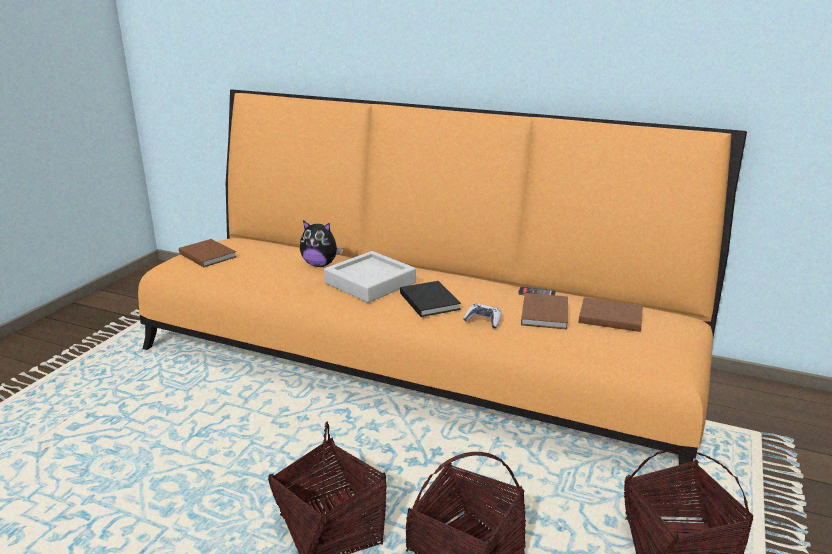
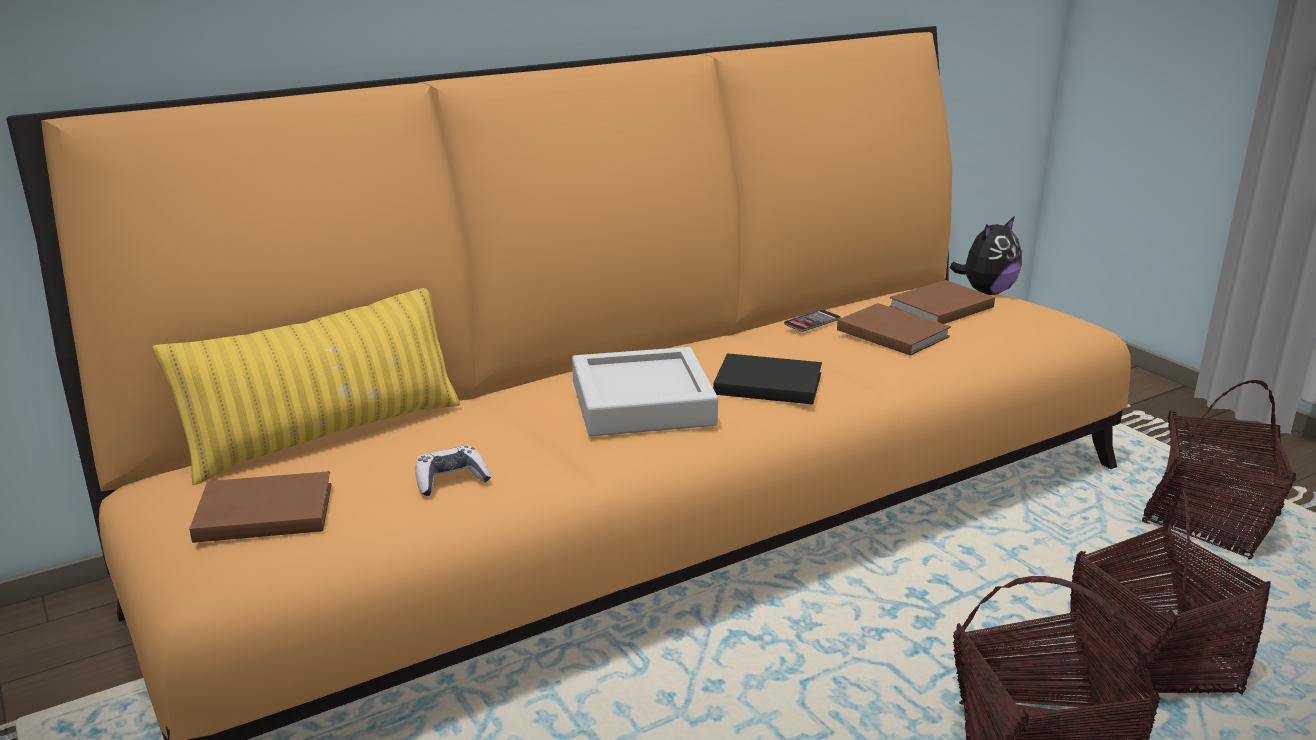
camera: 55 degrees left, 0 degrees up
plush toy [300,220,343,267] -> plush toy moved to [949,216,1022,295]
game controller [463,303,502,329] -> game controller moved to [415,446,491,496]
none -> yellow pillow [152,288,460,485]

